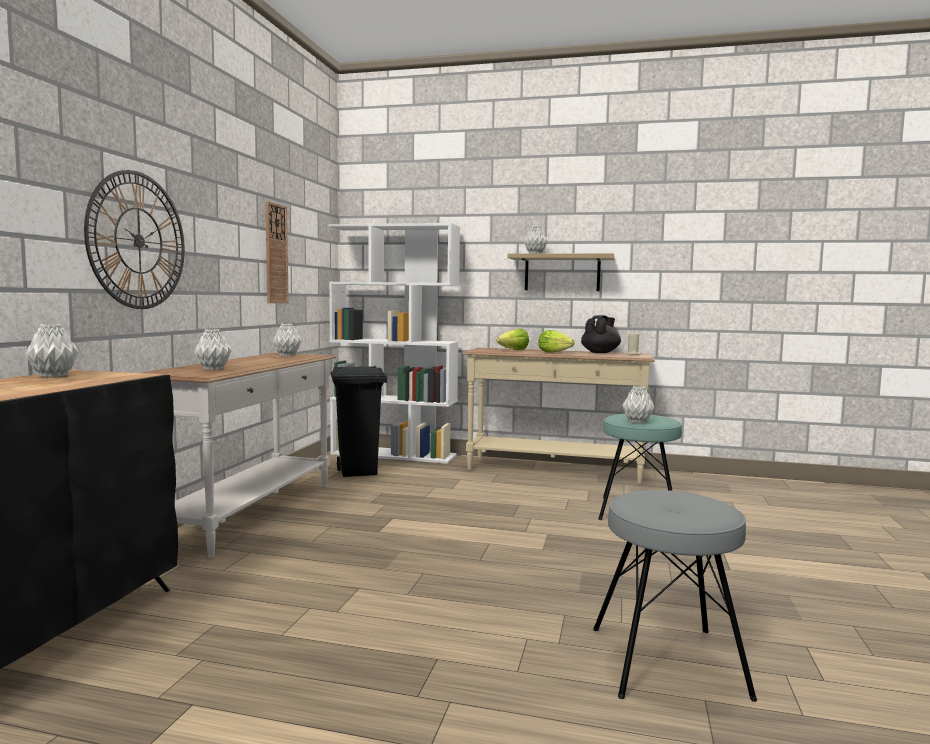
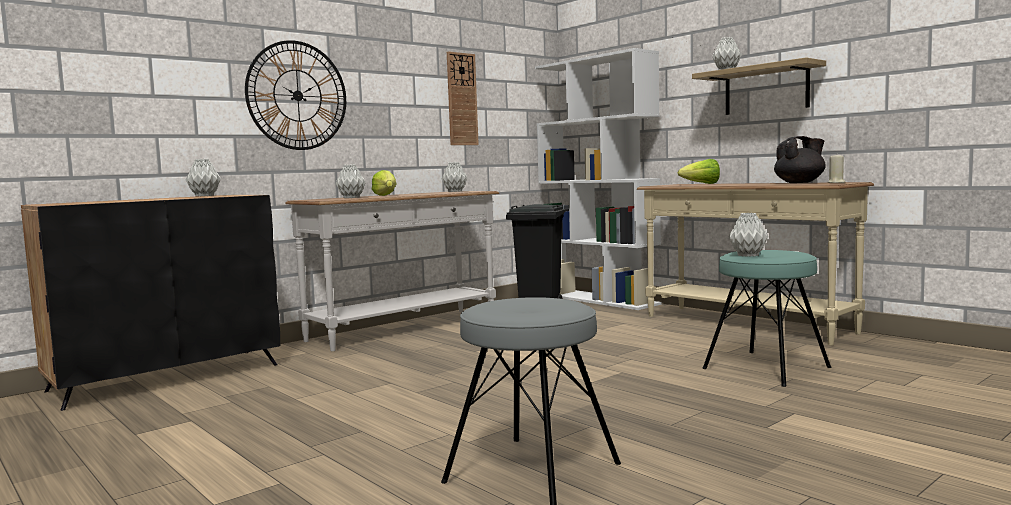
camera: 35 degrees right, 0 degrees up
lettuce [538,330,574,353] -> lettuce moved to [372,170,397,196]

